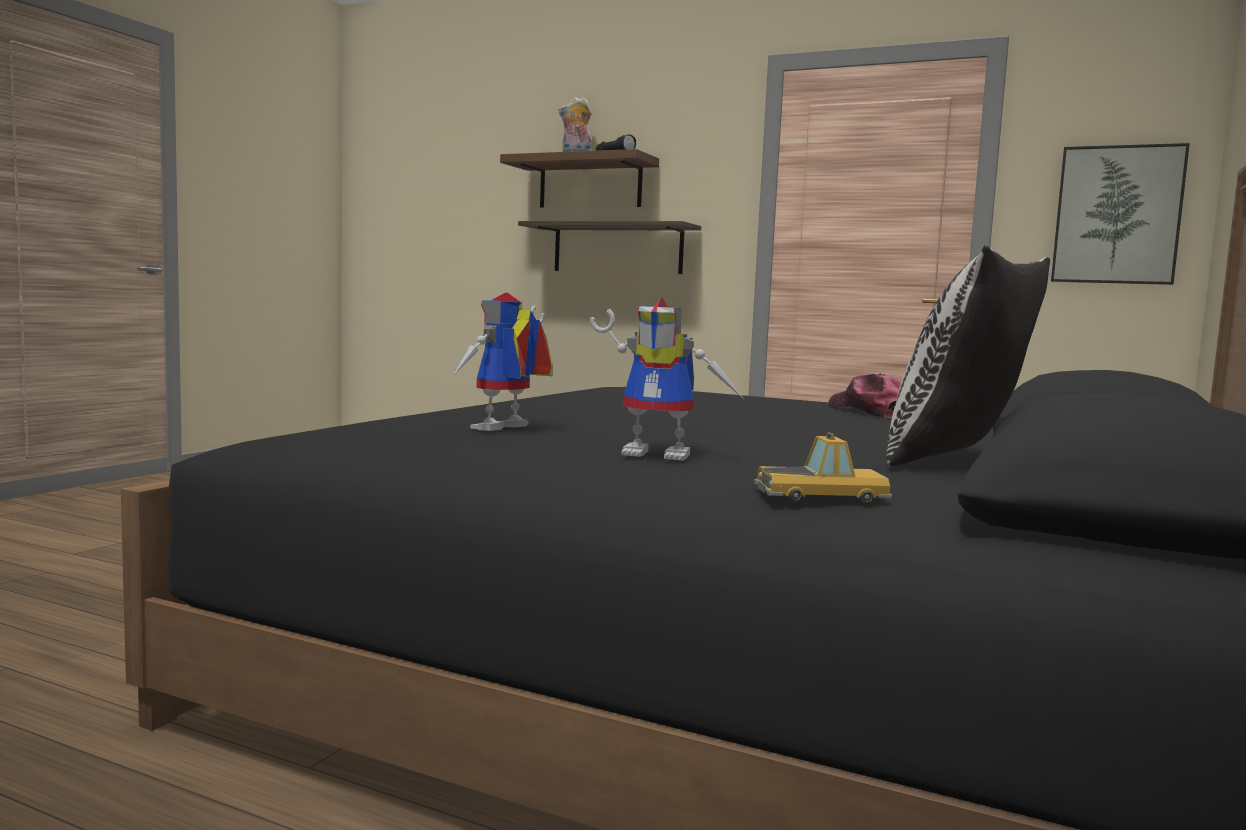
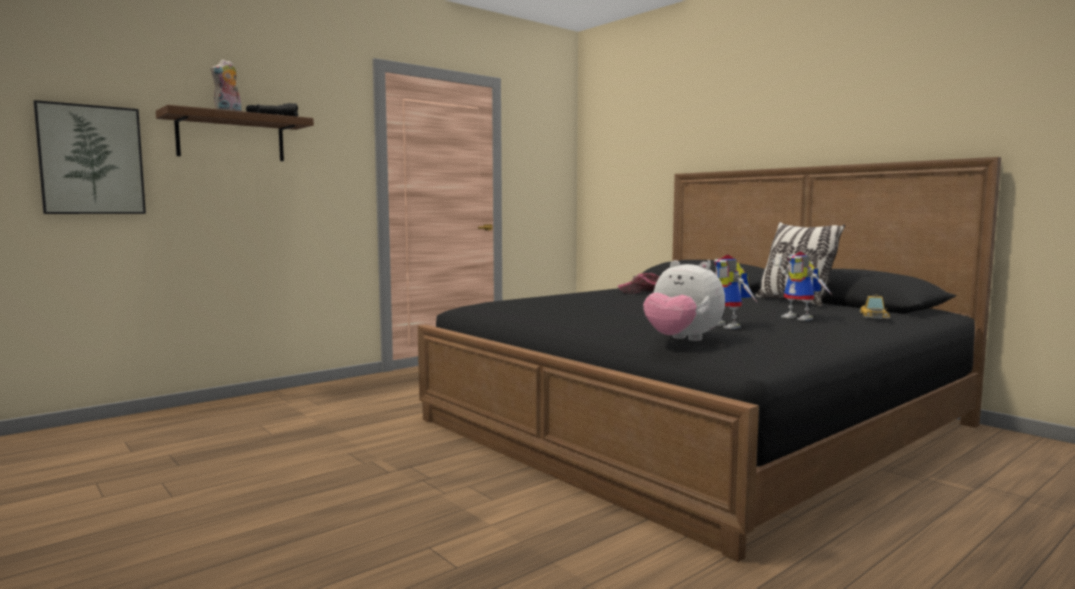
camera: 65 degrees left, 0 degrees up
shelf [518,221,701,274] -> none
toy robot [590,297,744,460] -> toy robot turned 105 degrees clockwise [772,251,832,321]
picture [1051,143,1190,285] -> picture moved to [33,100,146,214]
none -> plush toy [643,260,725,341]

